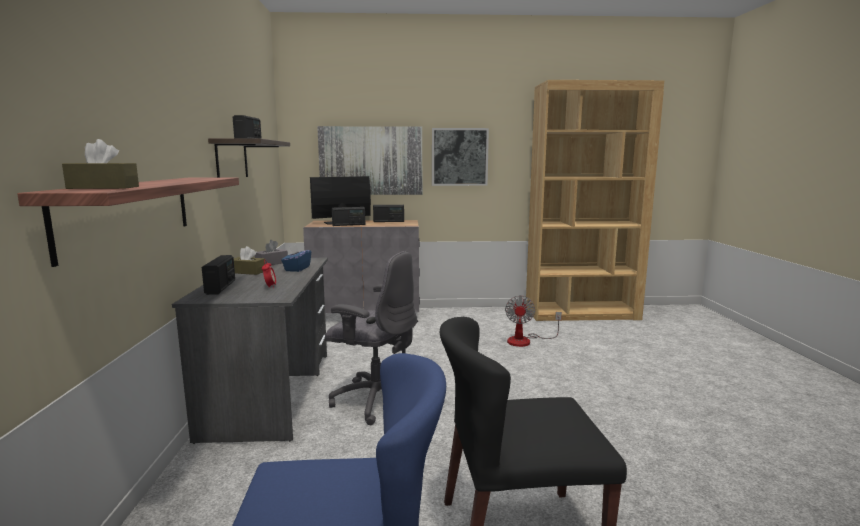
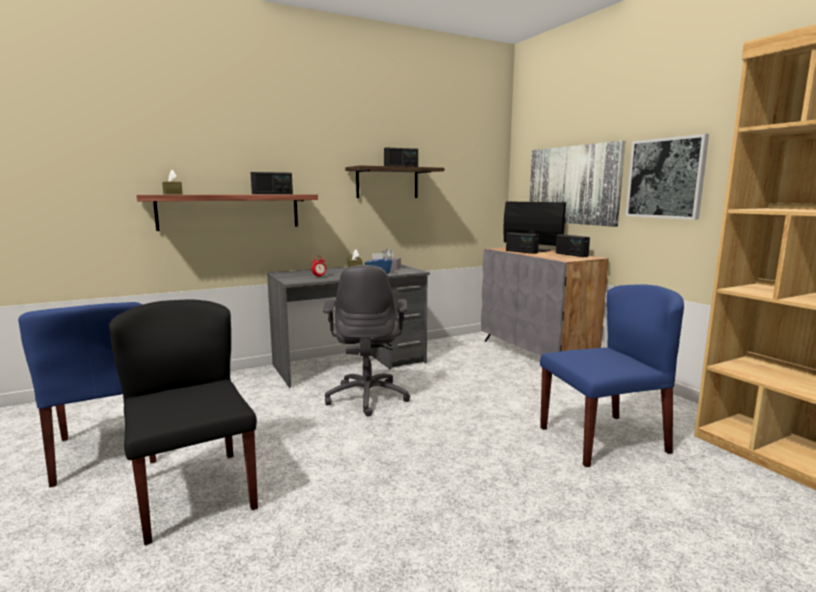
camera: 65 degrees right, 0 degrees up
radio [202,255,235,295] -> radio moved to [250,172,293,194]
fan [505,295,562,347] -> blue chair [540,284,684,467]

